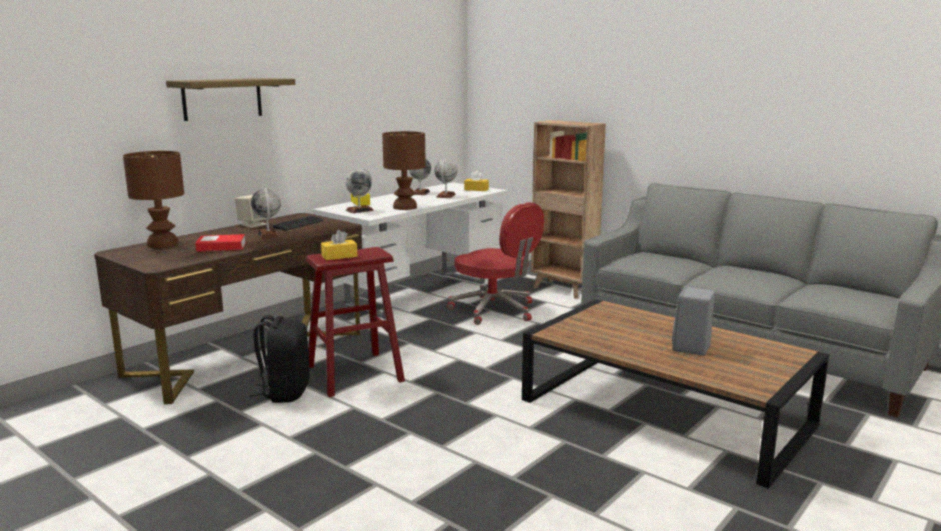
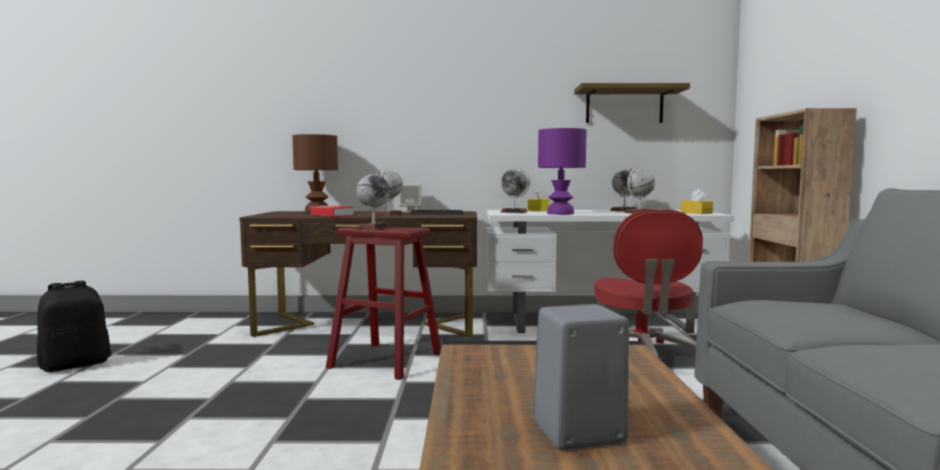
camera: 50 degrees right, 10 degrees down
shelf [166,78,295,121] -> shelf moved to [574,83,690,123]
black backpack [249,315,310,403] -> black backpack moved to [37,281,111,372]
yellow tissue box [321,230,357,260] -> globe [356,172,391,229]
brown table lamp [382,131,426,210] -> purple table lamp [538,128,587,215]

